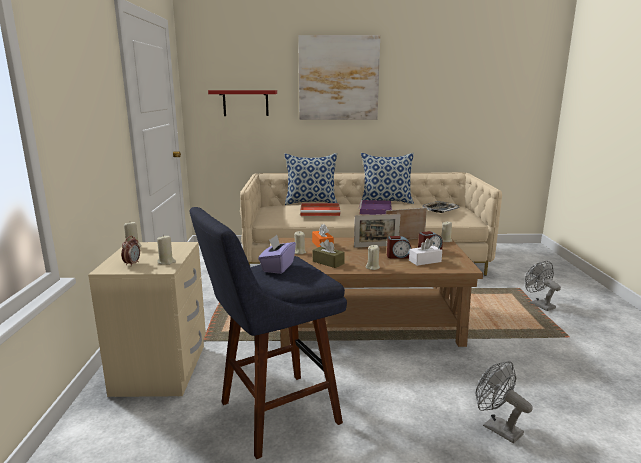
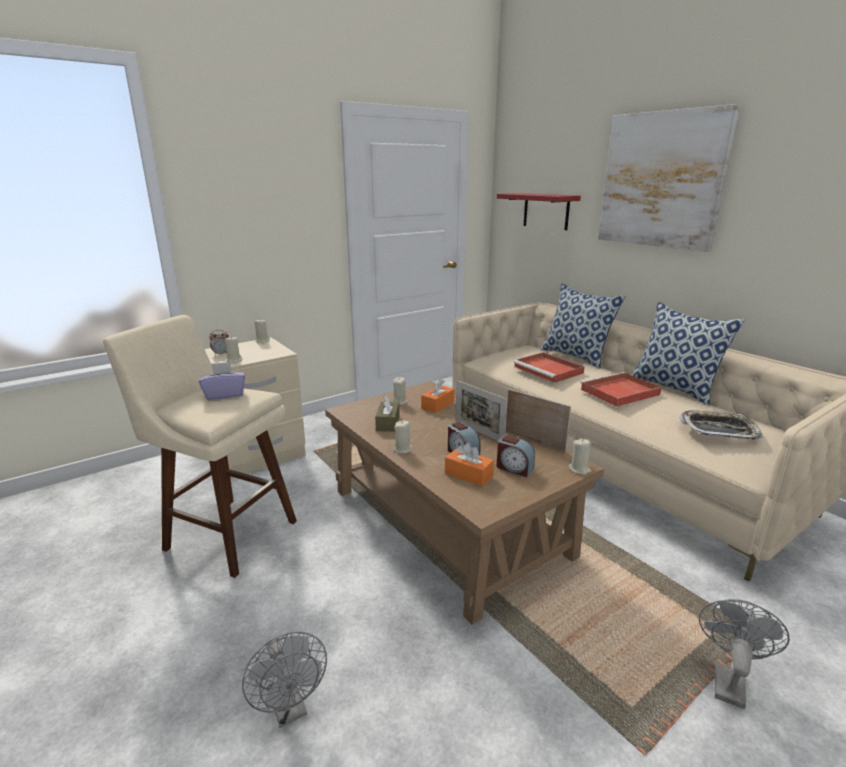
camera: 55 degrees right, 5 degrees up
blue stool [190,207,347,459] -> beige stool [103,315,297,578]
purple tray [358,200,392,215] -> red tray [580,372,662,407]
white tissue box [409,238,442,266] -> orange tissue box [445,443,494,486]
grey fan [476,361,533,443] -> grey fan turned 135 degrees clockwise [242,632,327,728]

